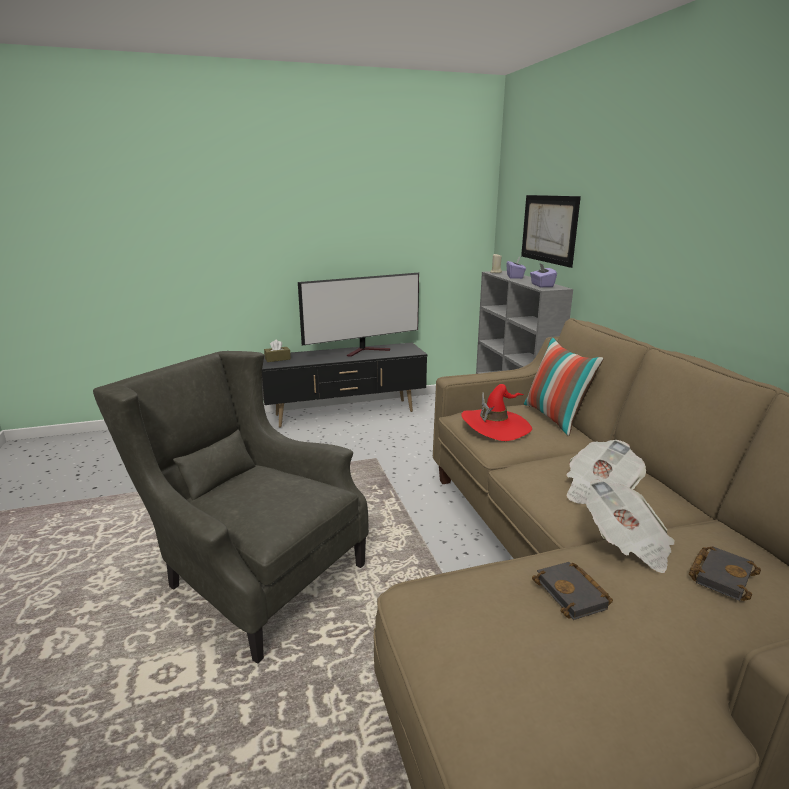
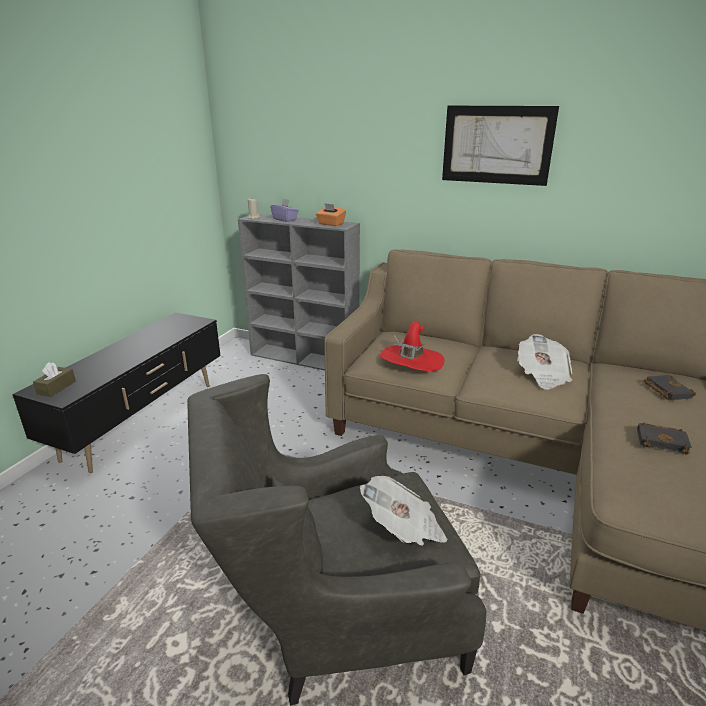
camera: 50 degrees left, 5 degrees up
television [298,273,419,357] -> none
picture [521,195,581,268] -> picture moved to [442,106,559,186]
pillow [524,337,604,436] -> none
purple tissue box [530,263,557,287] -> orange tissue box [316,203,346,226]
newspaper [586,479,675,573] -> newspaper moved to [360,476,447,546]

